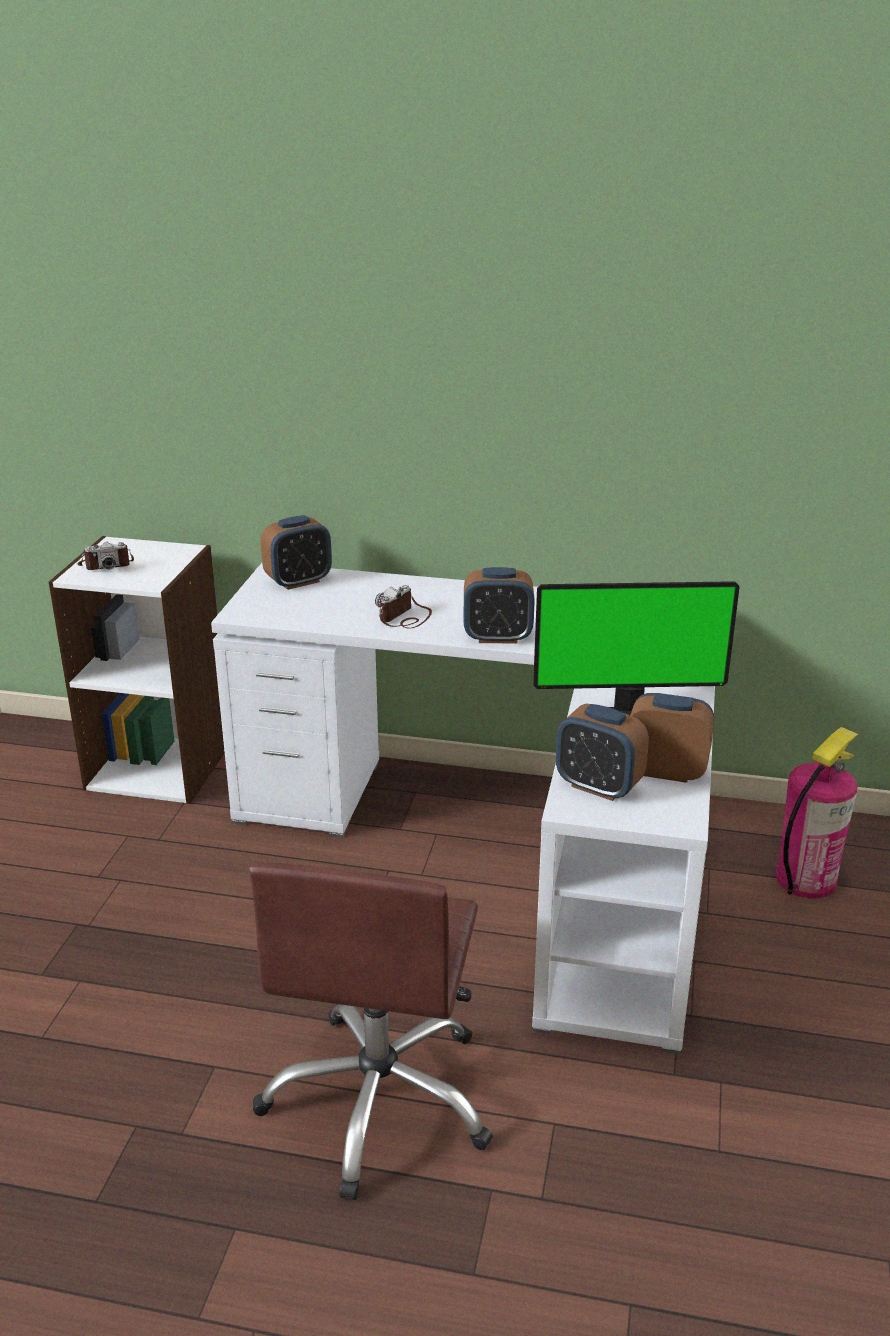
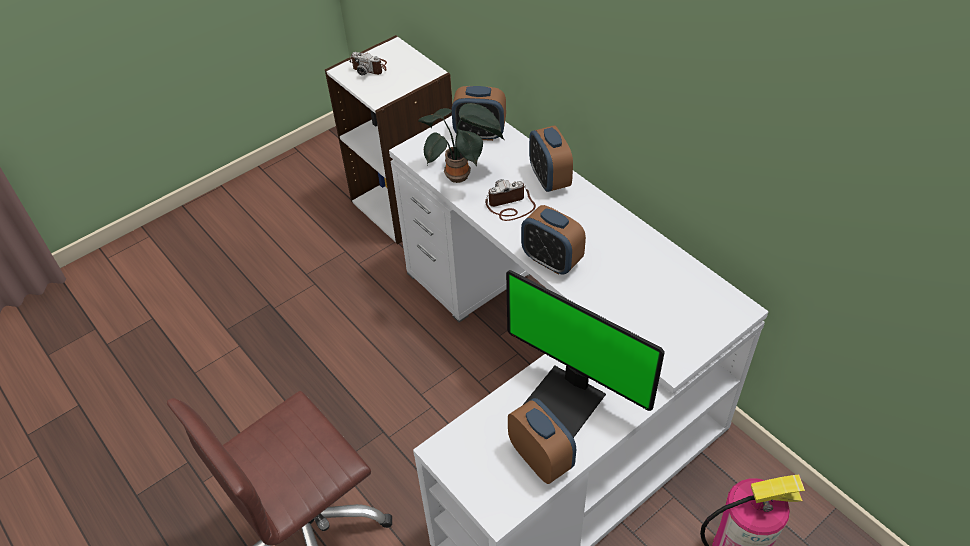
camera: 40 degrees right, 20 degrees up
alarm clock [556,703,649,801] -> alarm clock moved to [529,126,573,192]
none -> potted plant [418,103,505,183]

